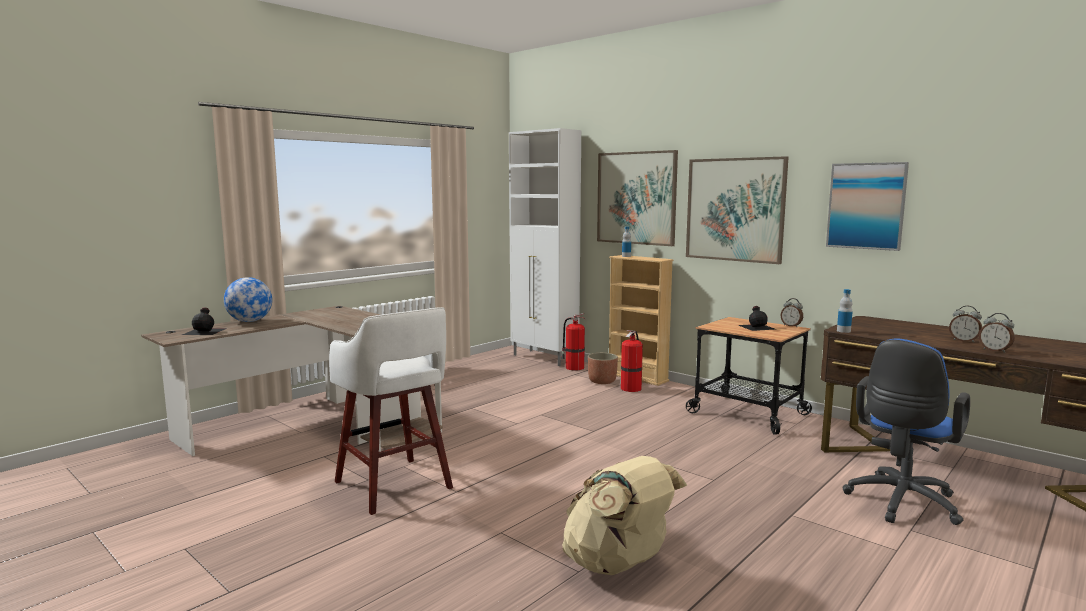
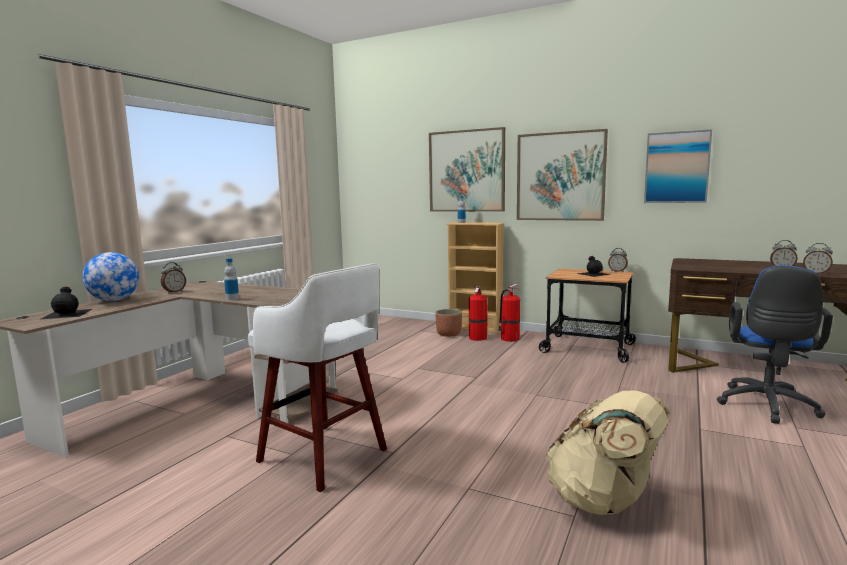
camera: 15 degrees left, 0 degrees up
white cabinet [509,128,581,366] -> none
fire extinguisher [561,313,585,370] -> fire extinguisher moved to [498,284,520,342]
bottle [837,289,853,333] -> bottle moved to [224,258,239,300]
none -> alarm clock [161,262,186,293]

